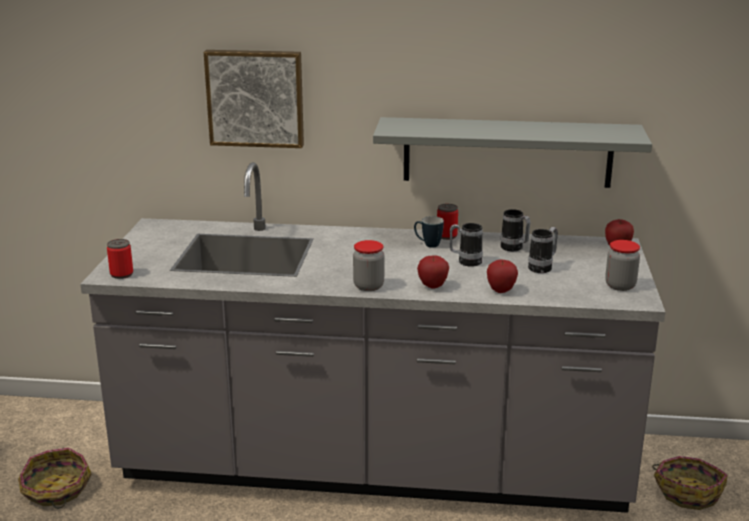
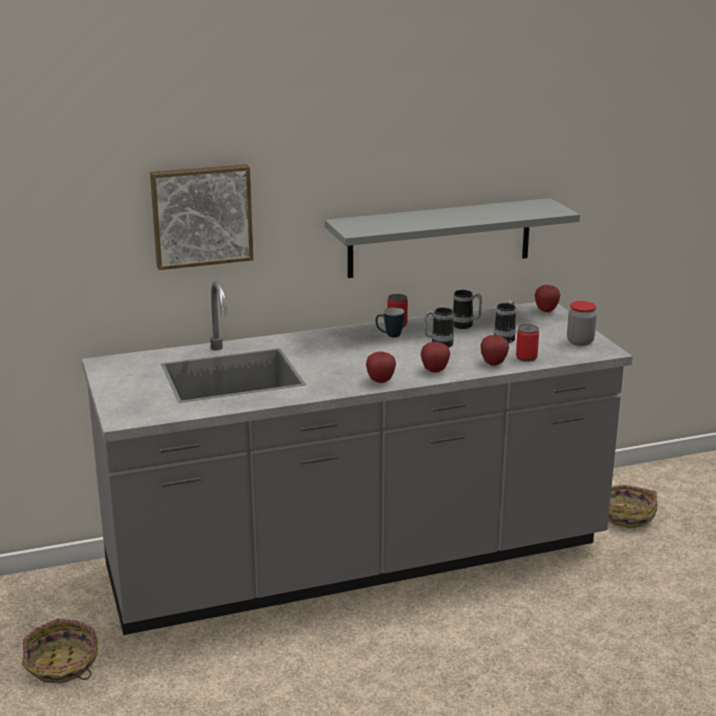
camera: 25 degrees left, 0 degrees up
can [107,239,133,279] -> can moved to [516,324,539,362]
jar [353,240,384,291] -> apple [366,351,396,383]

